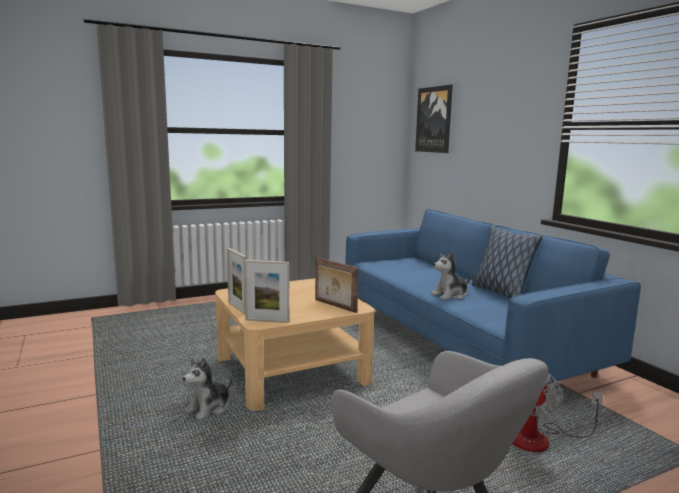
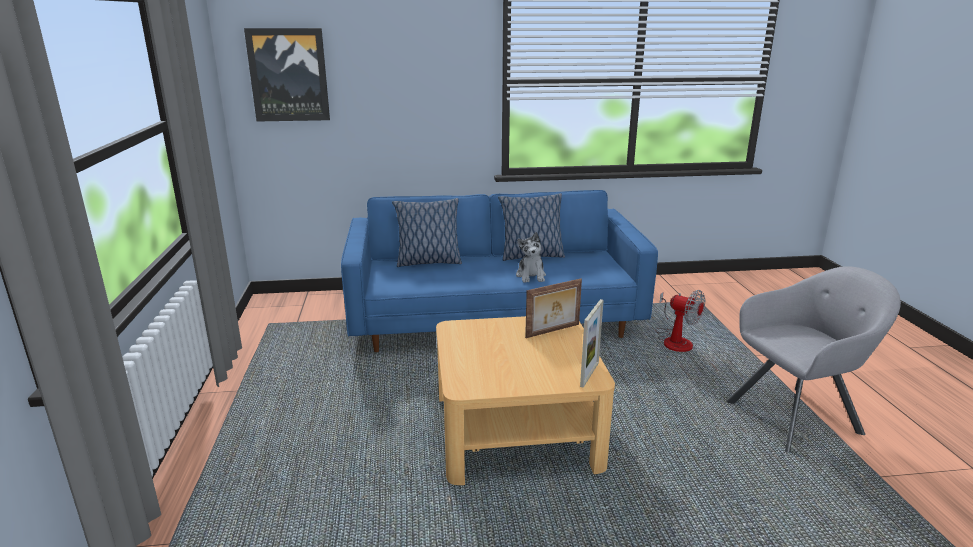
camera: 70 degrees left, 10 degrees up
plush toy [183,358,233,420] -> none
picture frame [227,248,246,314] -> none
none -> pillow [392,198,462,267]

